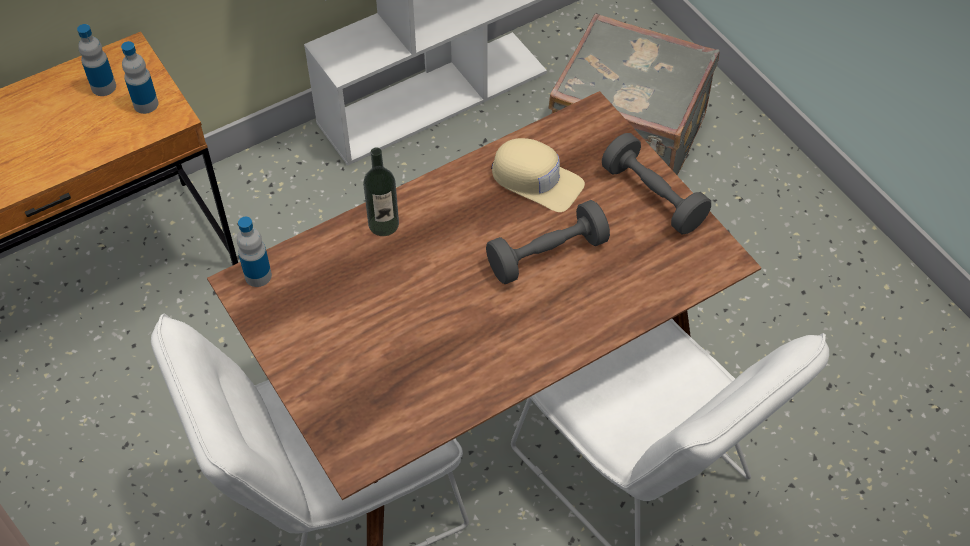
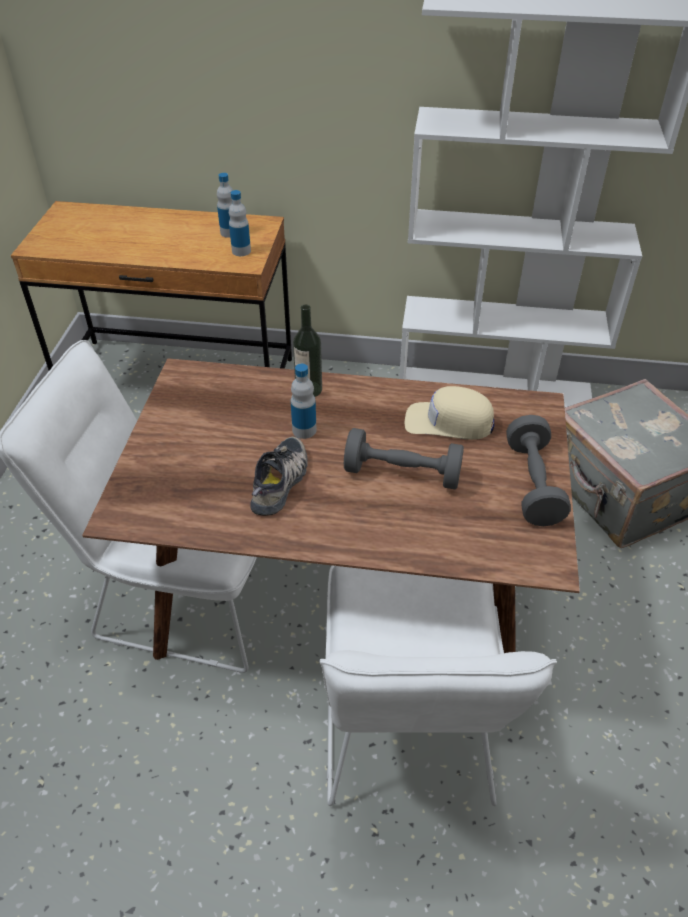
camera: 40 degrees right, 10 degrees down
bottle [237,217,272,287] -> bottle moved to [291,364,316,439]
beige cap [492,138,585,212] -> beige cap turned 120 degrees clockwise [405,386,494,440]
none -> shoe [250,437,308,516]

